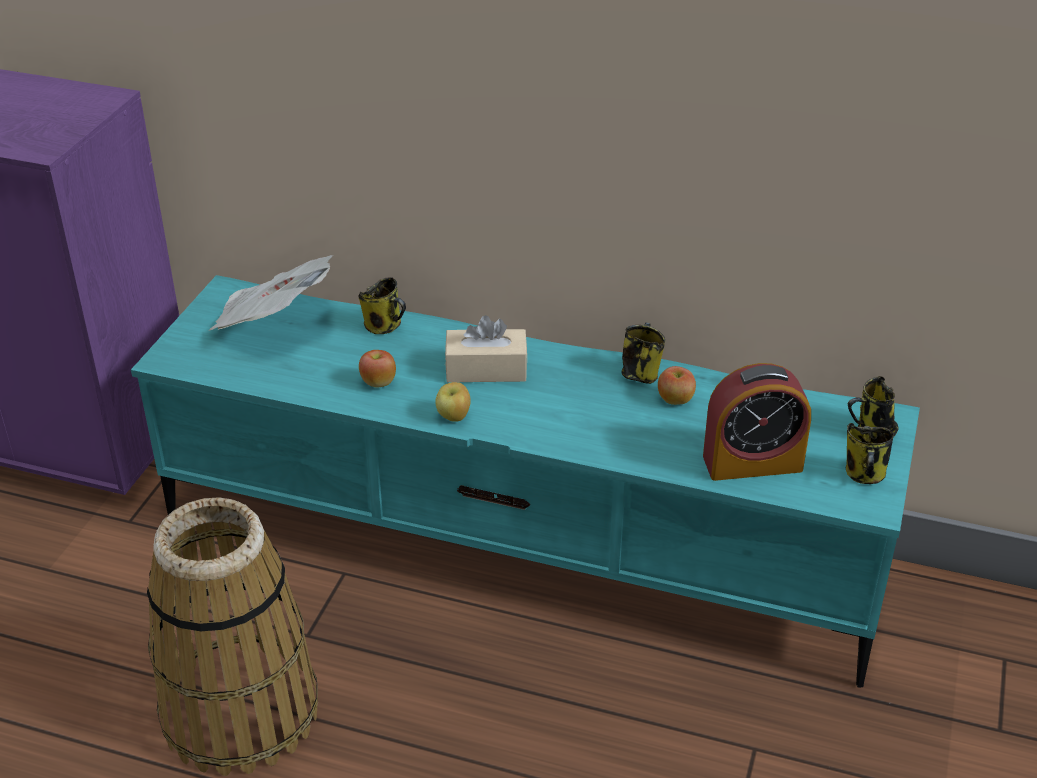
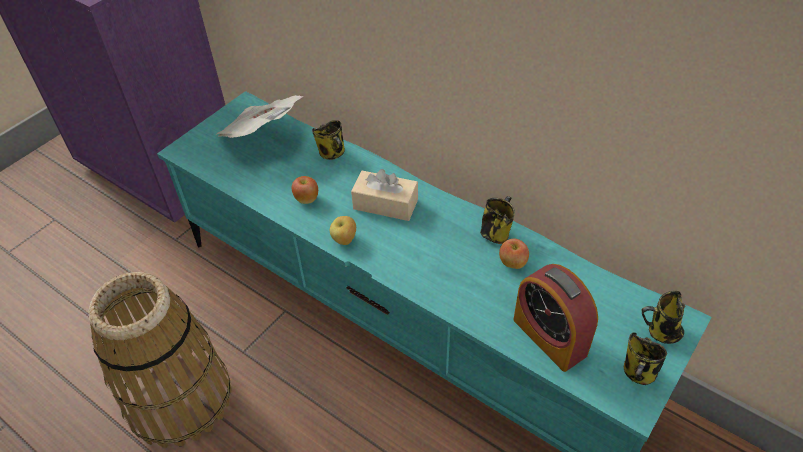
camera: 20 degrees right, 10 degrees up
alarm clock [703,363,811,481] -> alarm clock turned 45 degrees clockwise [513,264,598,372]

